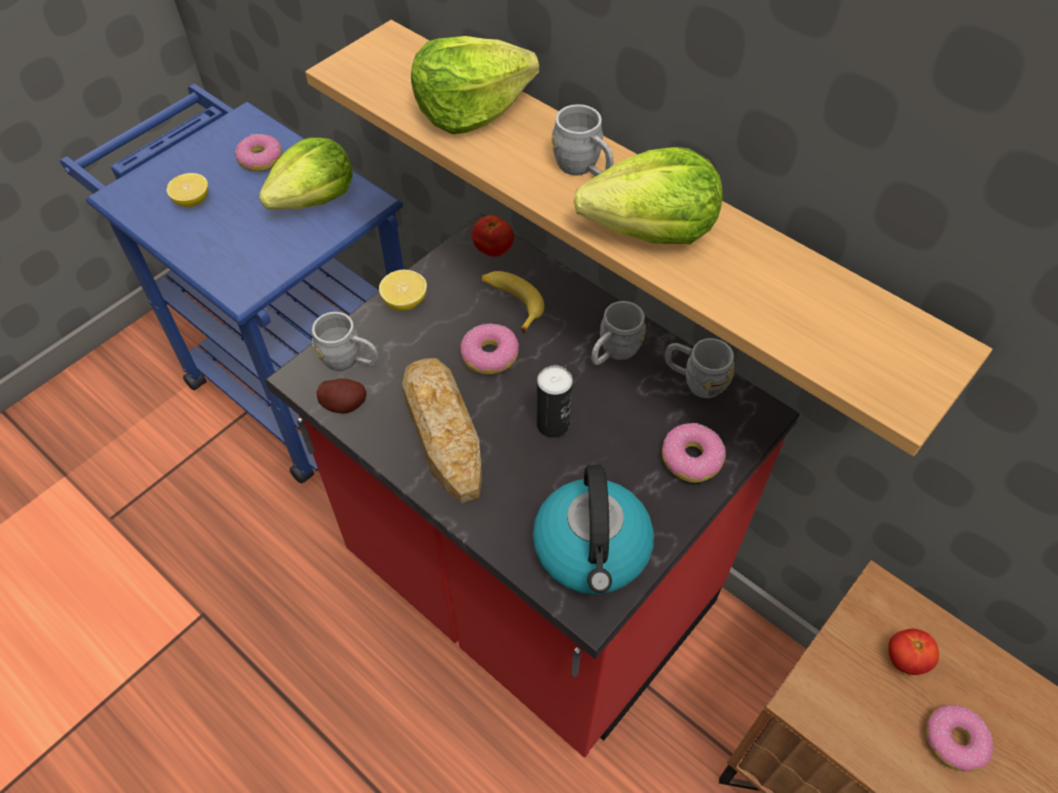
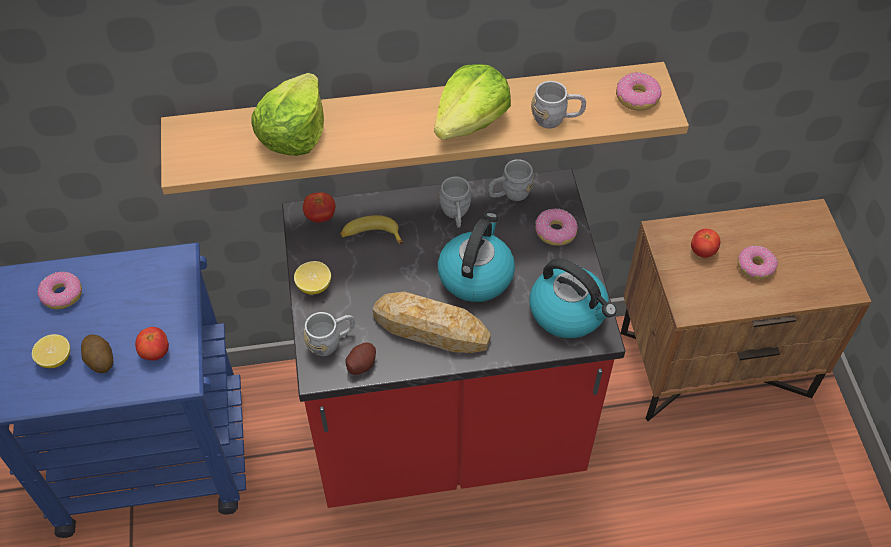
camera: 50 degrees left, 0 degrees up
lettuce [259,137,353,210] -> none
donut [460,324,519,375] -> donut moved to [616,72,661,111]
can [537,366,573,438] -> kettle [438,213,515,302]
grey mug [552,104,613,176] -> grey mug moved to [531,81,586,129]
none -> potato [81,334,113,373]
none -> tomato [135,327,169,361]

